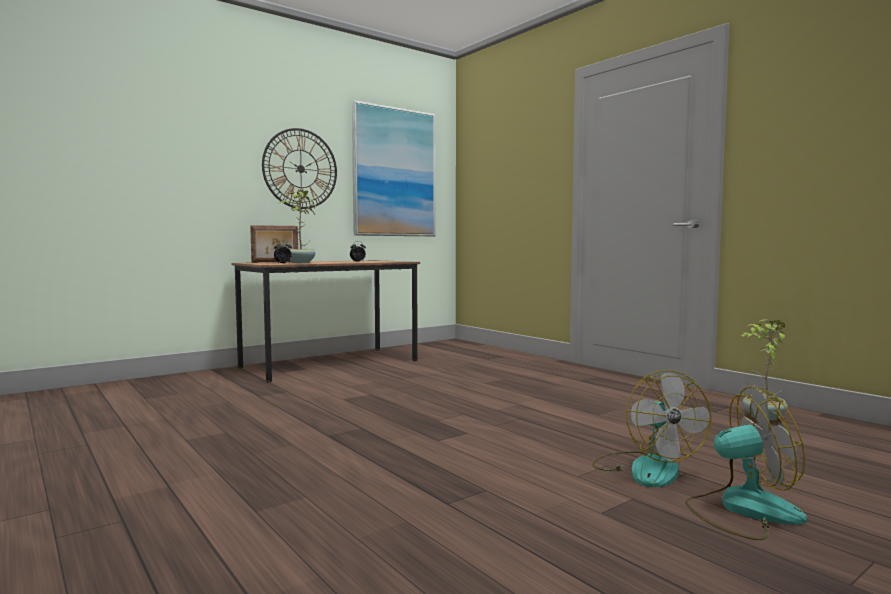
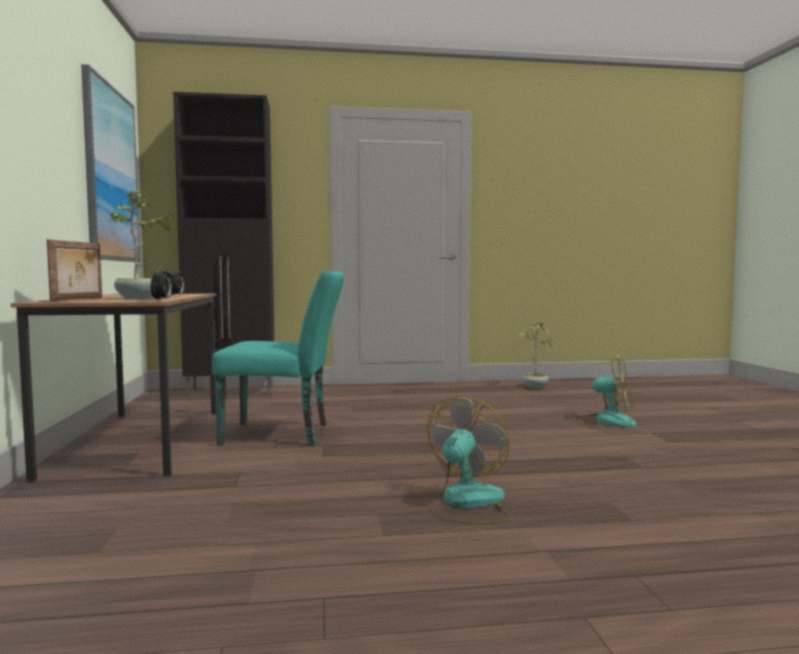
camera: 60 degrees left, 0 degrees up
wall clock [262,128,337,209] -> none
fan [685,387,807,540] -> fan moved to [428,396,514,524]
none -> black cabinet [173,92,274,396]
none -> turquoise chair [212,271,344,445]

